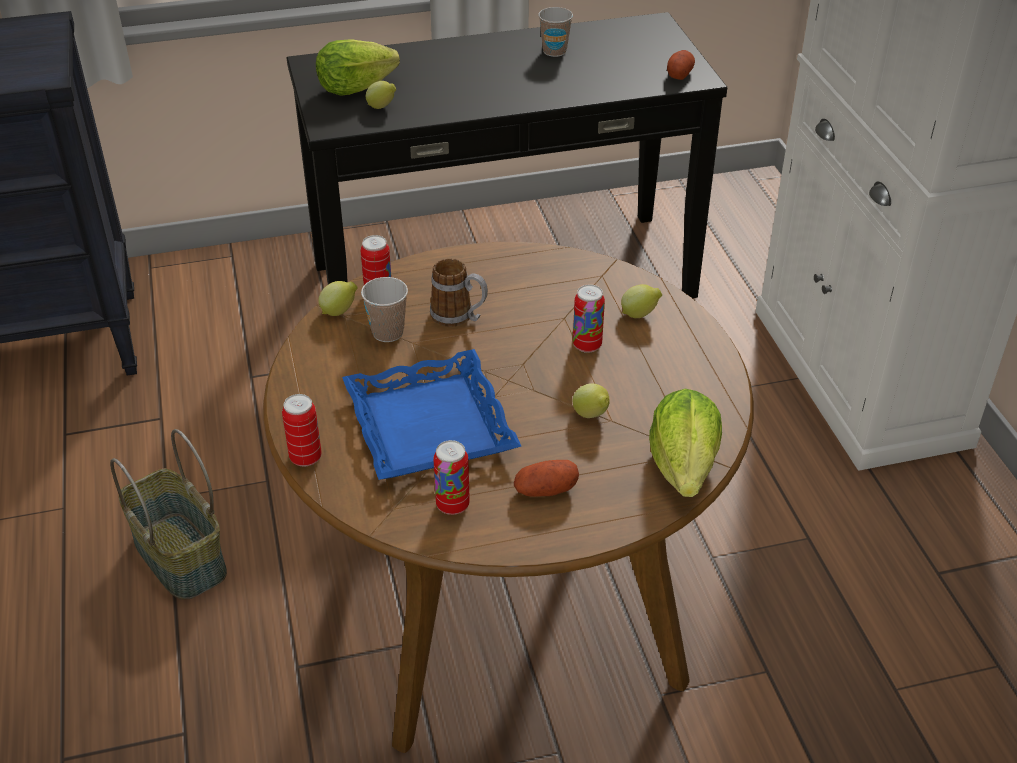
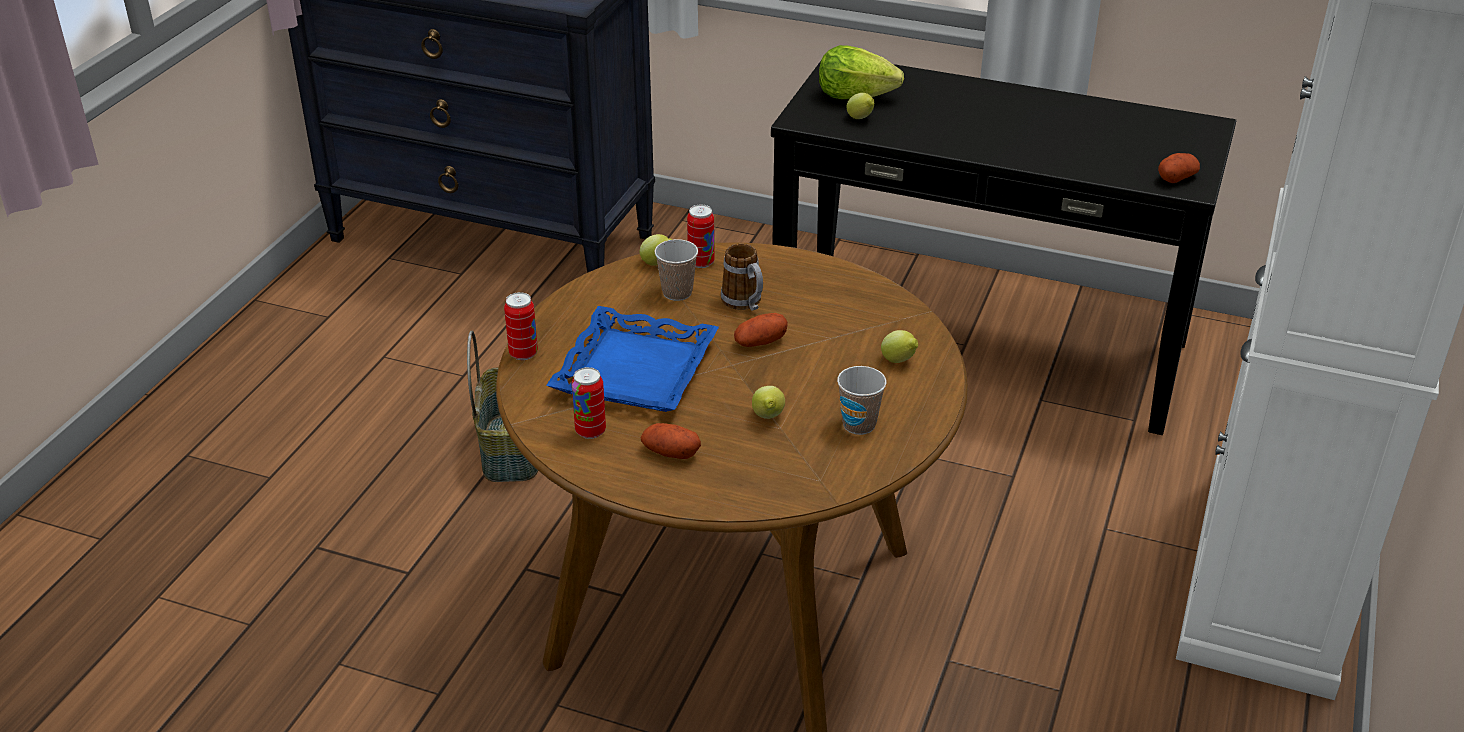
camera: 35 degrees right, 5 degrees down
cup [538,7,573,57] -> cup moved to [837,366,887,435]
can [573,285,605,353] -> none
lettuce [649,389,722,497] -> none
none -> potato [734,313,788,347]

